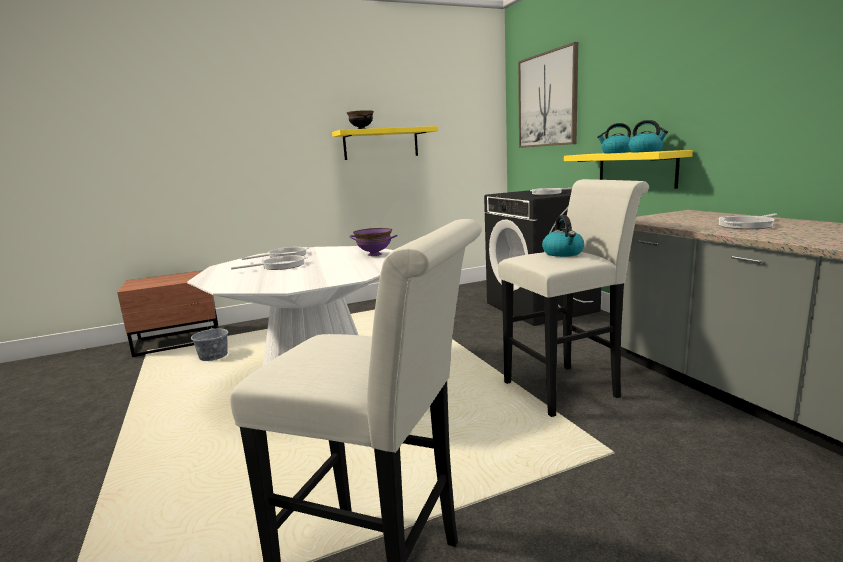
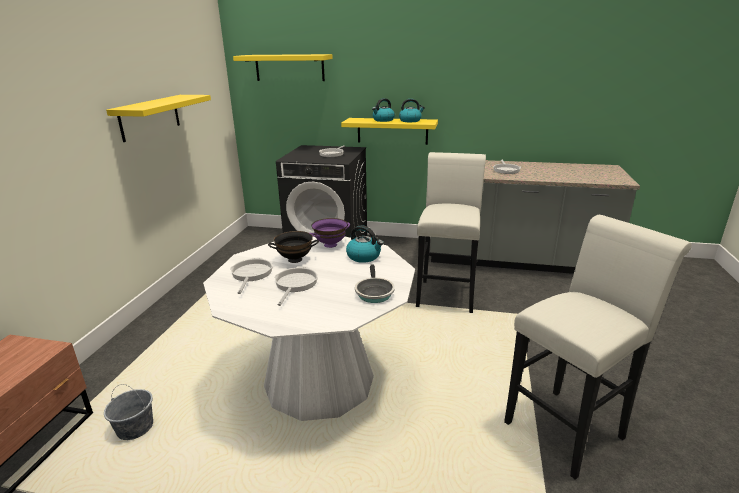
camera: 55 degrees left, 10 degrees up
black bowl [347,110,374,129] -> black bowl moved to [268,231,319,263]
picture [518,42,578,148] -> yellow shelf [233,54,333,81]
kettle [542,215,584,257] -> kettle moved to [346,225,383,263]
none -> frying pan [355,264,395,303]

